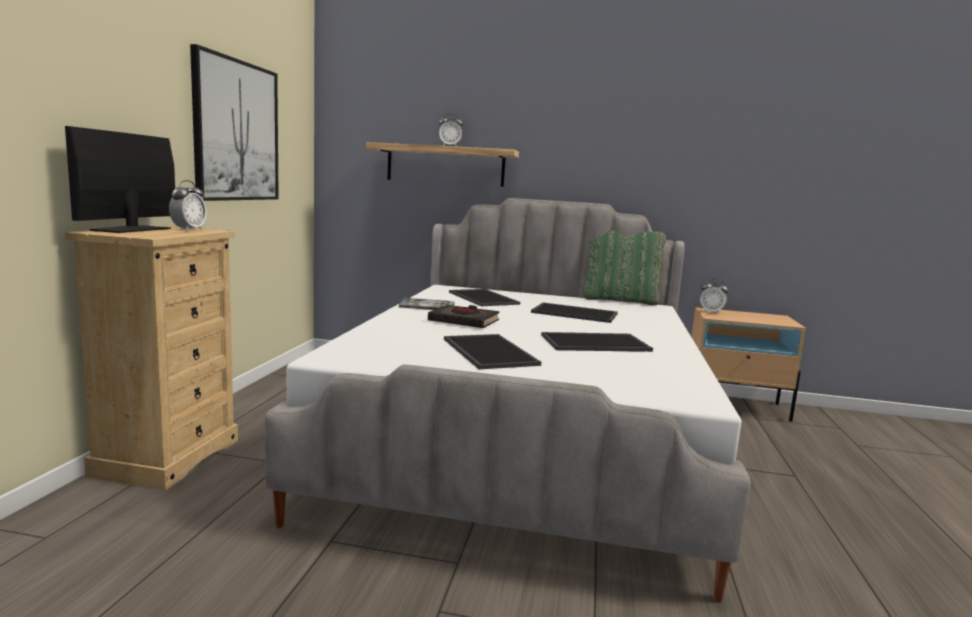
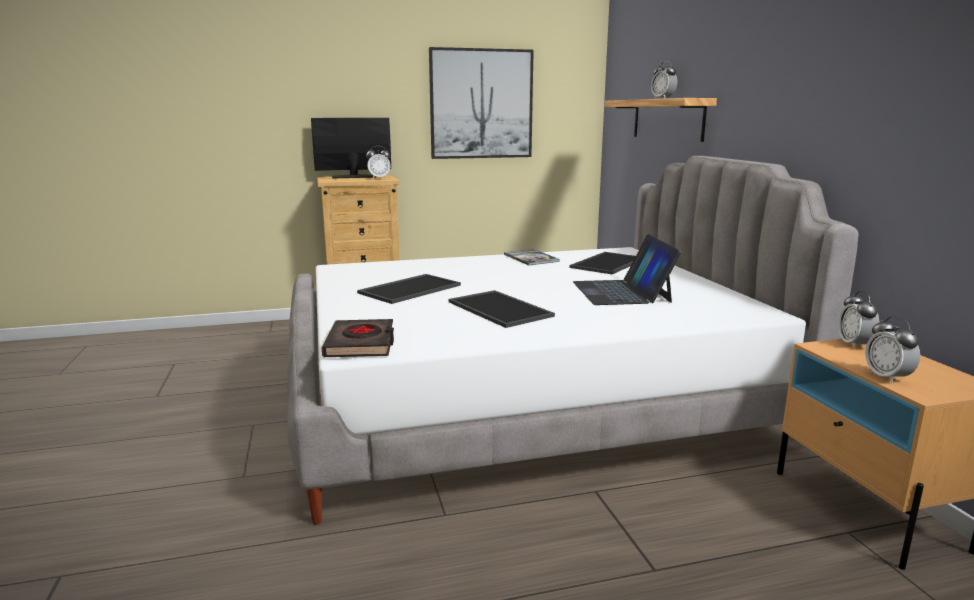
camera: 65 degrees right, 5 degrees up
black book [428,305,500,328] -> black book moved to [322,319,394,357]
tray [531,303,618,323] -> laptop [573,234,681,305]
green pillow [583,230,666,305] -> none
none -> alarm clock [865,316,920,383]

